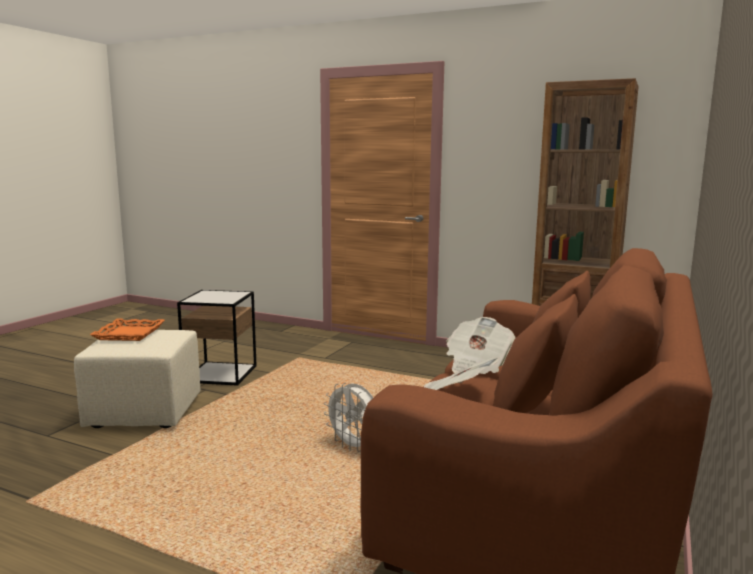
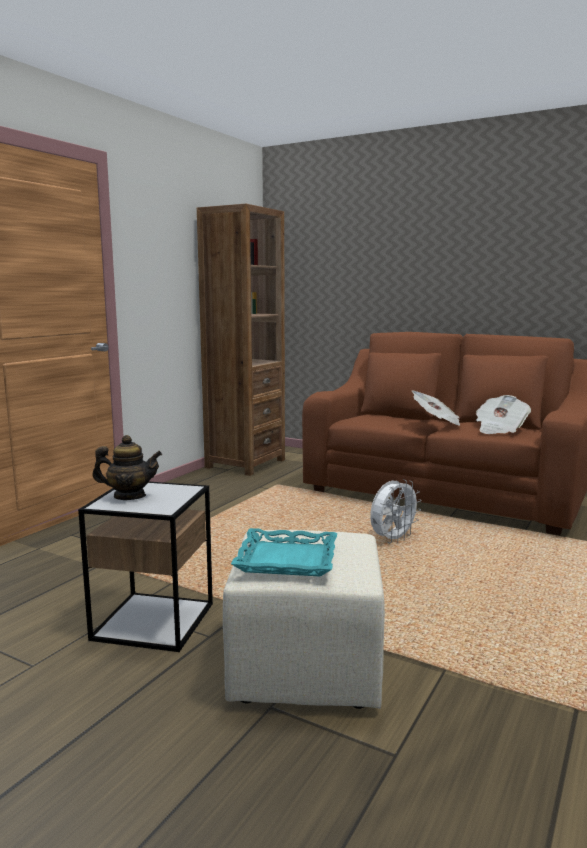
camera: 85 degrees left, 0 degrees up
orange tray [90,318,165,341] -> turquoise tray [231,528,337,577]
none -> teapot [92,435,162,500]

